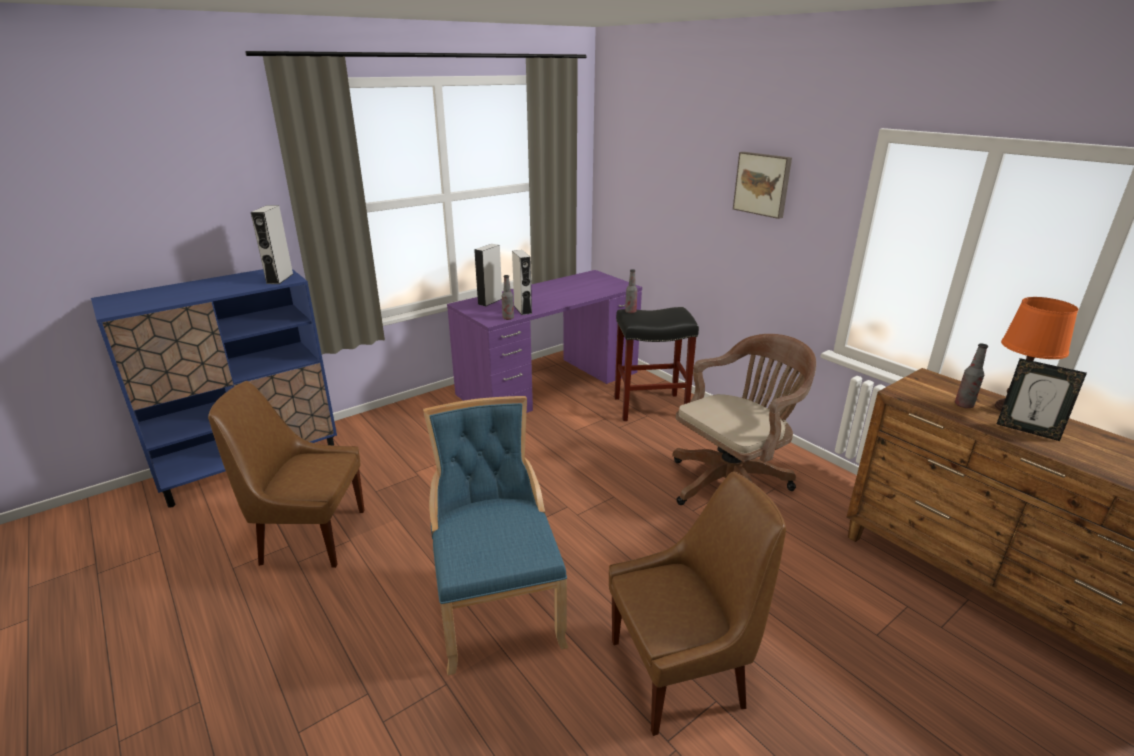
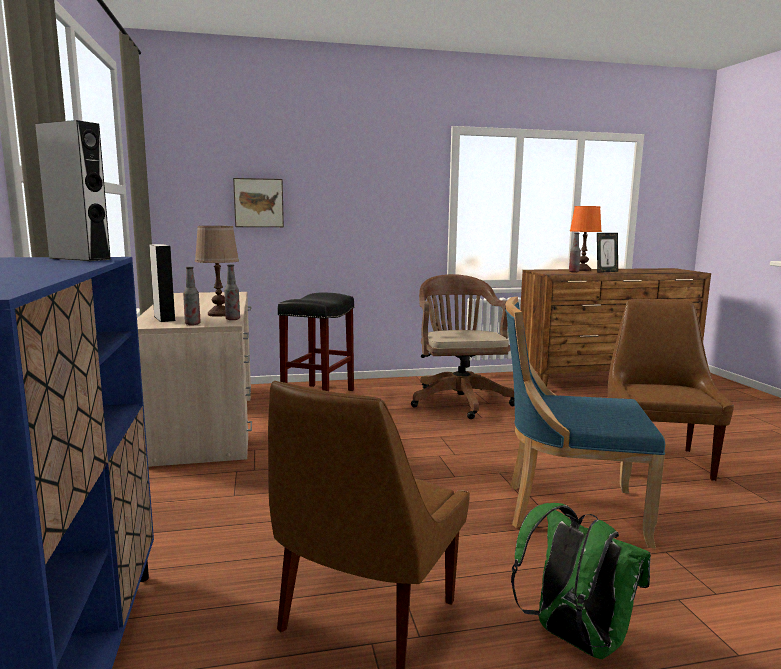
camera: 65 degrees left, 15 degrees down
purple desk [447,270,642,413] -> beige desk [137,292,252,467]
grey speaker [512,250,532,315] -> brown table lamp [195,226,239,317]
bottle [625,269,637,313] -> bottle moved to [183,267,201,325]
picture [733,152,792,219] -> picture moved to [233,178,284,227]
none -> green backpack [511,503,651,659]

